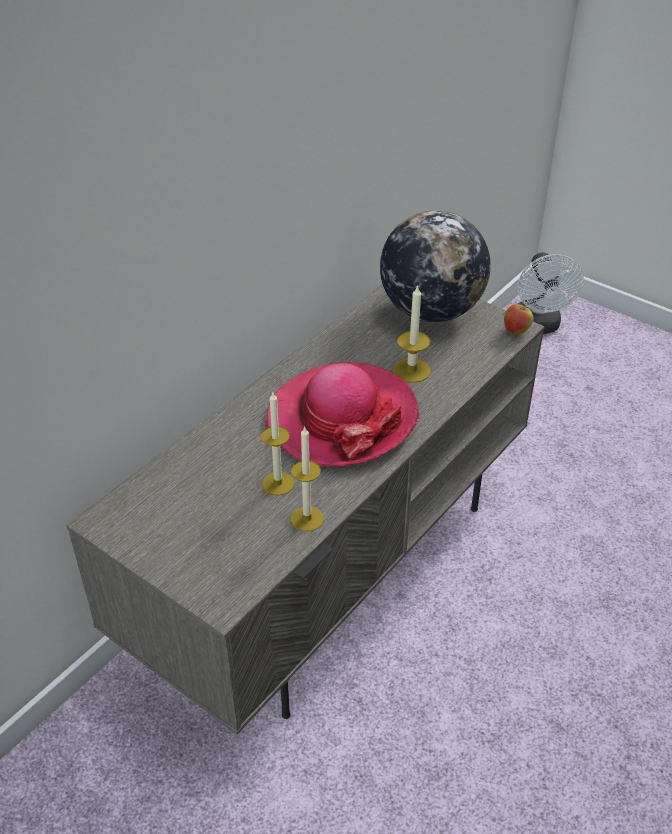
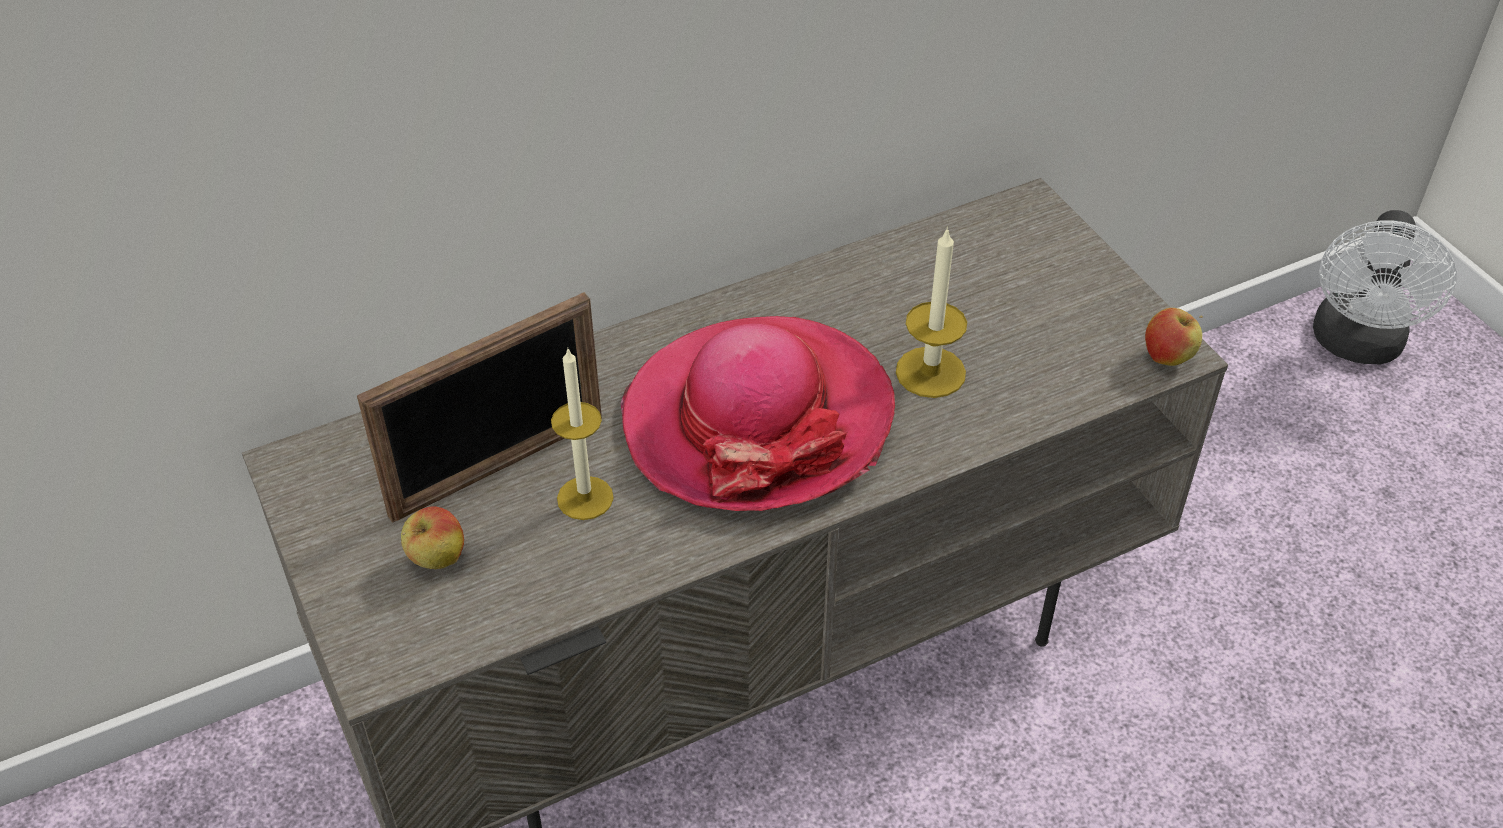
camera: 25 degrees right, 5 degrees up
candle [291,426,324,532] -> none
globe [380,210,491,322] -> none
none -> picture frame [357,292,602,523]
none -> apple [401,506,464,569]

